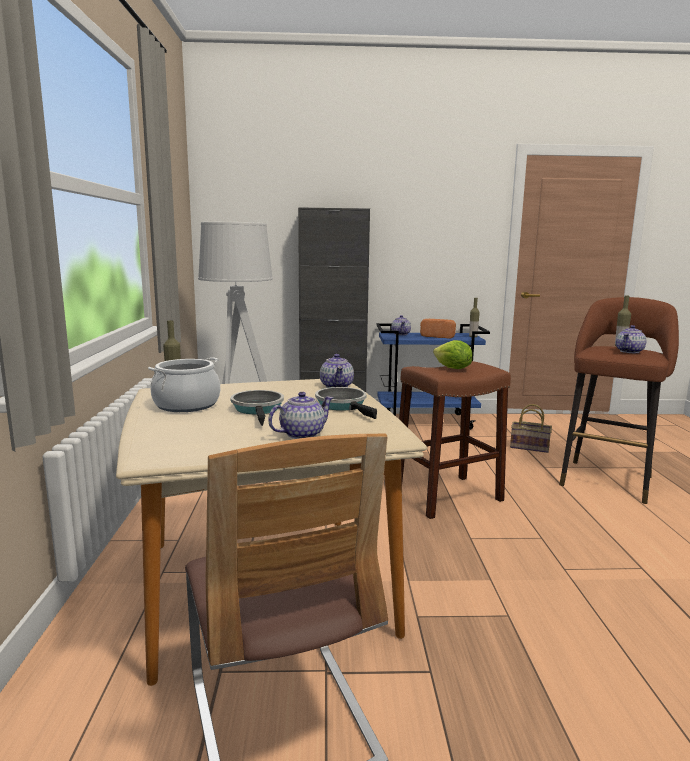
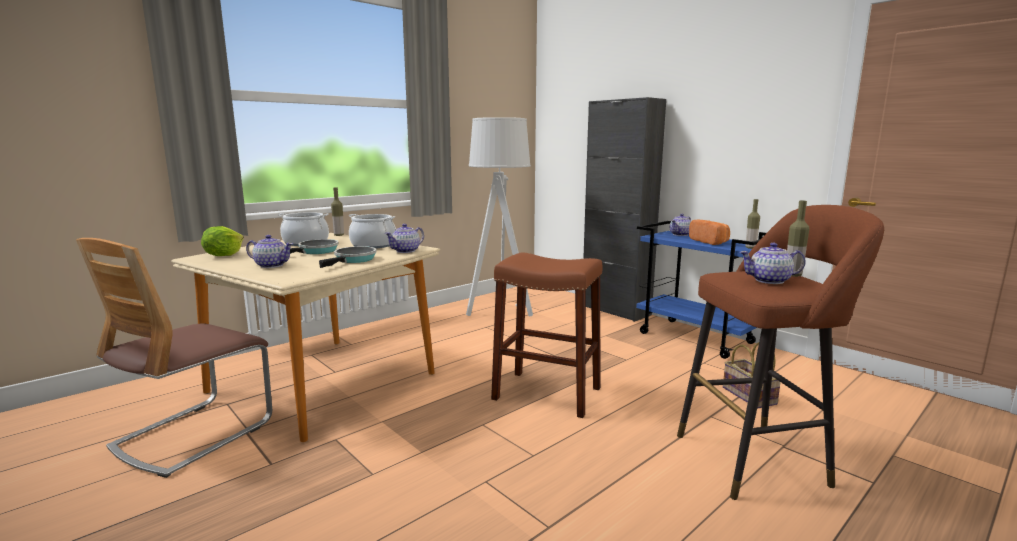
camera: 50 degrees right, 0 degrees up
lettuce [433,340,472,369] -> lettuce moved to [201,226,244,256]
none -> cooking pot [349,214,396,249]

